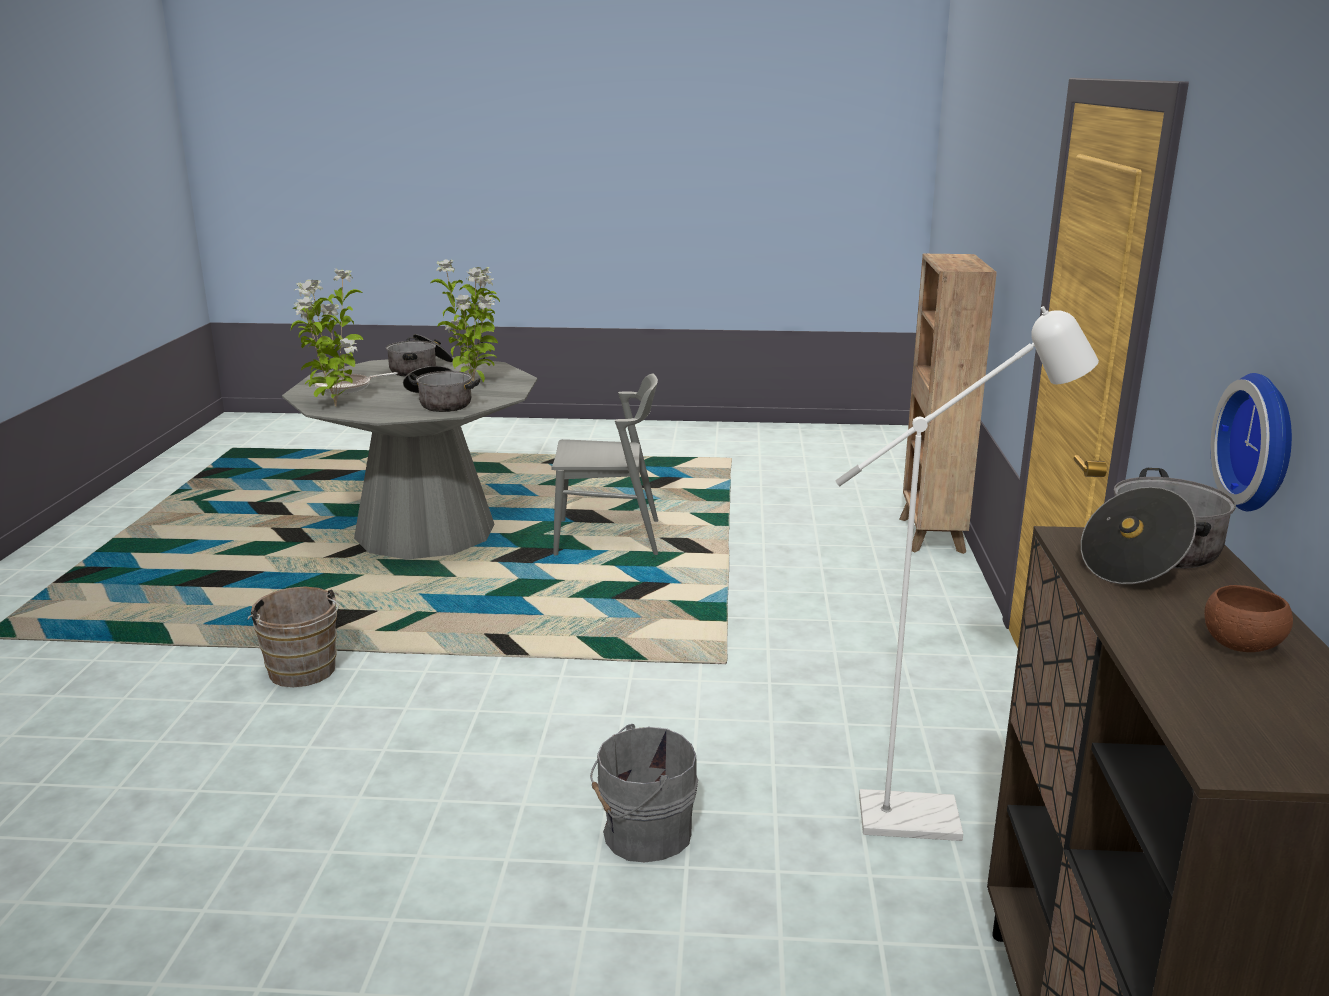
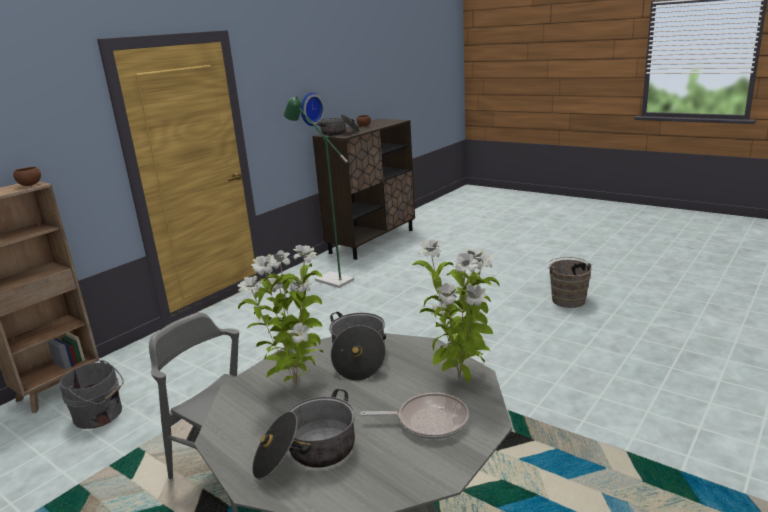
camera: 145 degrees left, 0 degrees up
brown bucket [248,587,339,687] -> brown bucket moved to [548,257,592,308]
grey bucket [590,724,698,862] -> grey bucket moved to [60,360,123,429]
white floor lamp [835,306,1099,841] -> green floor lamp [284,96,354,288]
none -> brown bowl [13,167,41,186]

